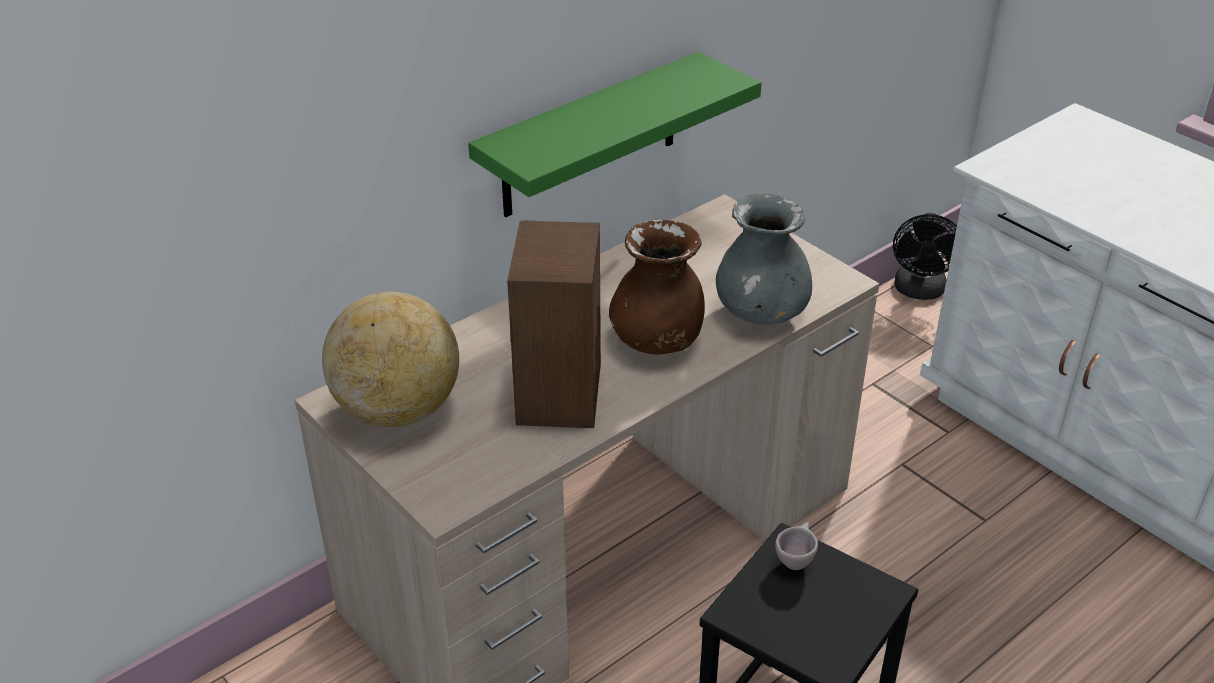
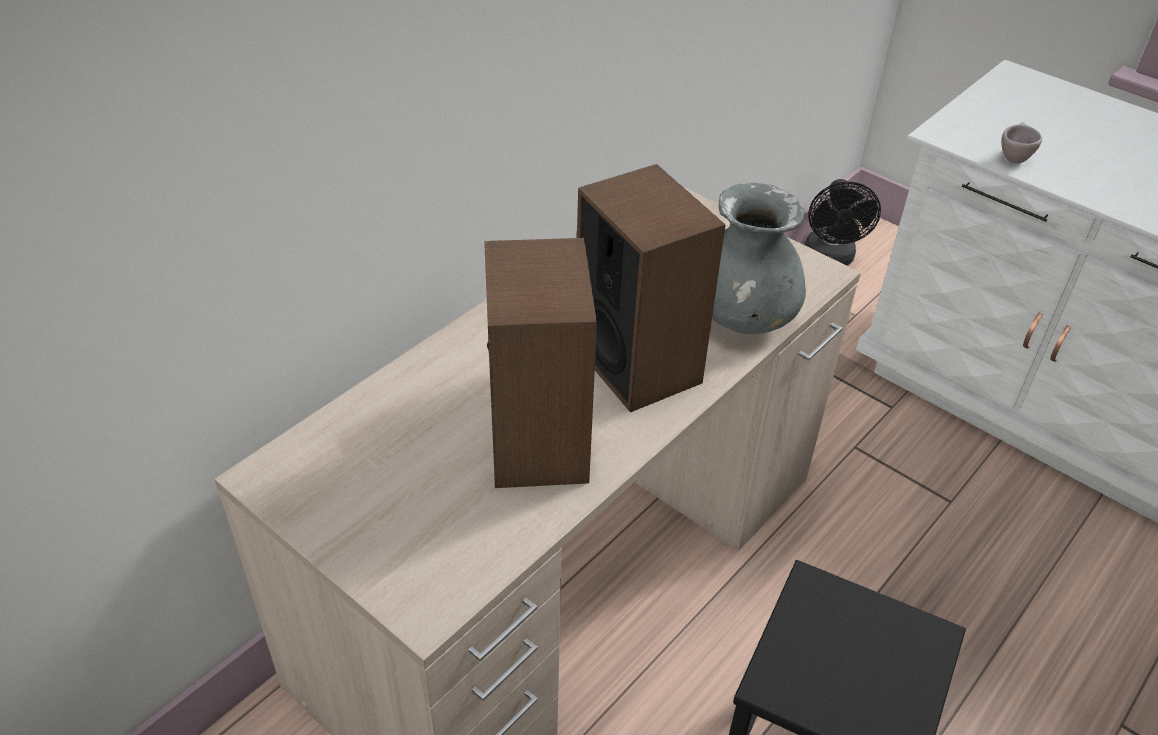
camera: 10 degrees left, 5 degrees up
globe [322,292,459,427] -> none
green shelf [468,51,762,217] -> none
brown vase [609,220,705,354] -> speaker [577,164,725,413]
beige cup [775,522,818,570] -> beige cup moved to [1001,122,1042,164]

